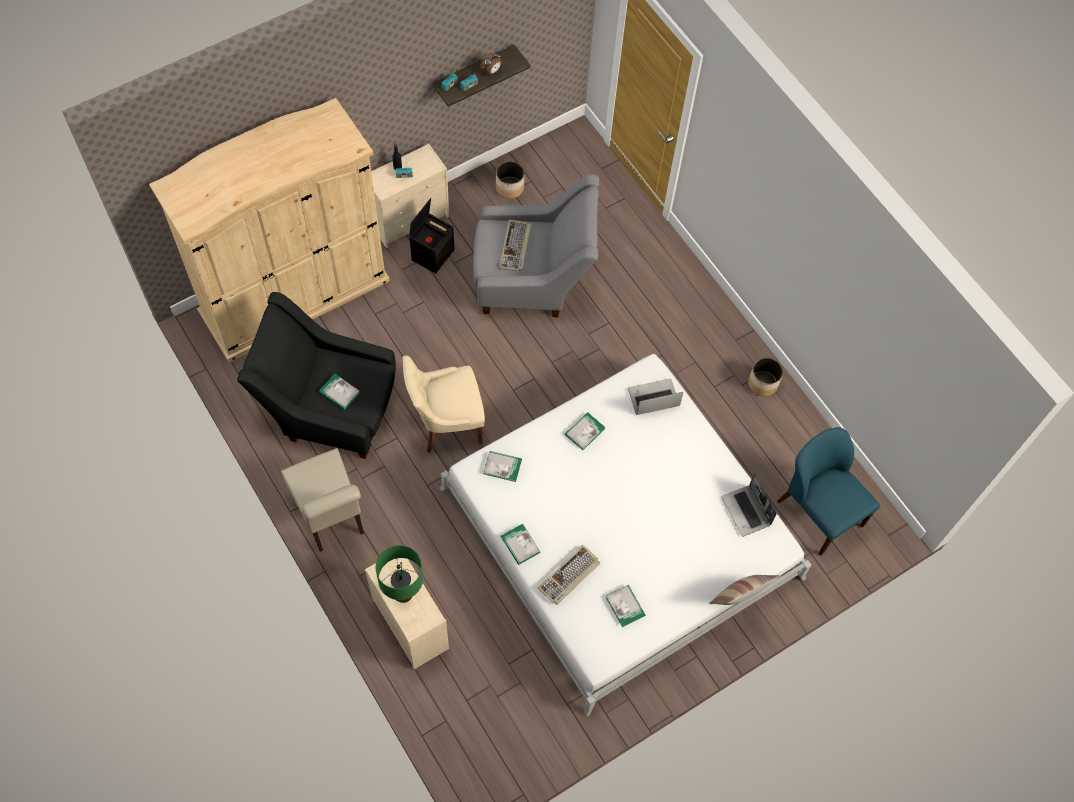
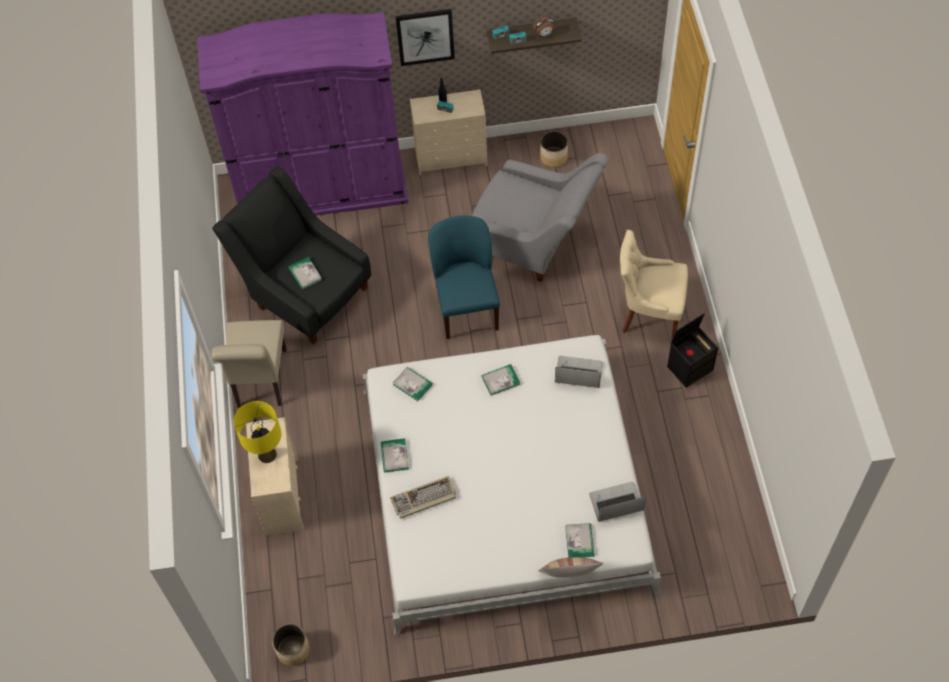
camera: 30 degrees right, 5 degrees down
beige wardrobe [149,98,390,362] -> purple wardrobe [197,12,408,216]
green table lamp [376,545,423,603] -> yellow table lamp [234,401,281,463]
beige chair [403,355,485,453] -> beige chair moved to [620,230,688,341]
black storage box [409,198,454,274] -> black storage box moved to [667,313,718,388]
keyboard [499,220,531,271] -> none
book [606,585,645,627] -> book moved to [565,523,595,558]
laptop [721,473,777,537] -> laptop turned 75 degrees clockwise [589,482,646,522]
planter [748,357,783,396] -> planter moved to [272,624,310,666]
blue chair [777,427,880,556] -> blue chair moved to [428,215,500,339]
none -> picture [395,9,455,66]

